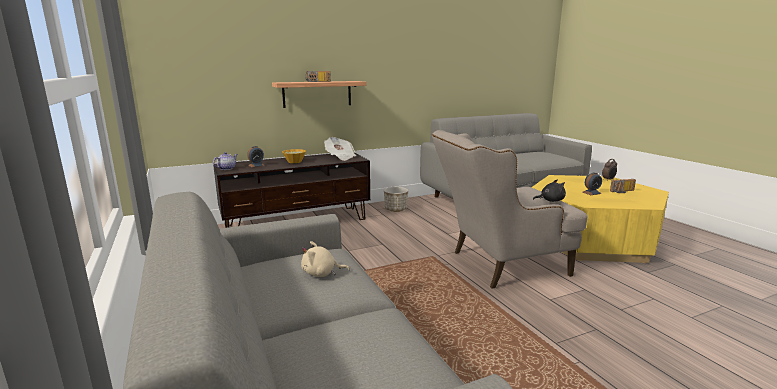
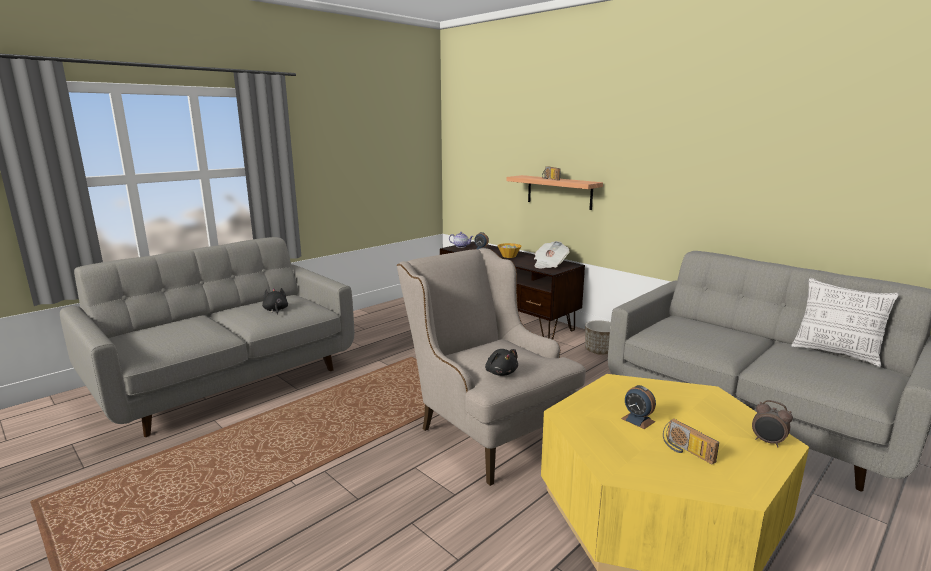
camera: 70 degrees right, 0 degrees up
beige plush toy [301,241,350,277] -> black plush toy [262,288,288,315]
none -> pillow [791,278,899,367]

